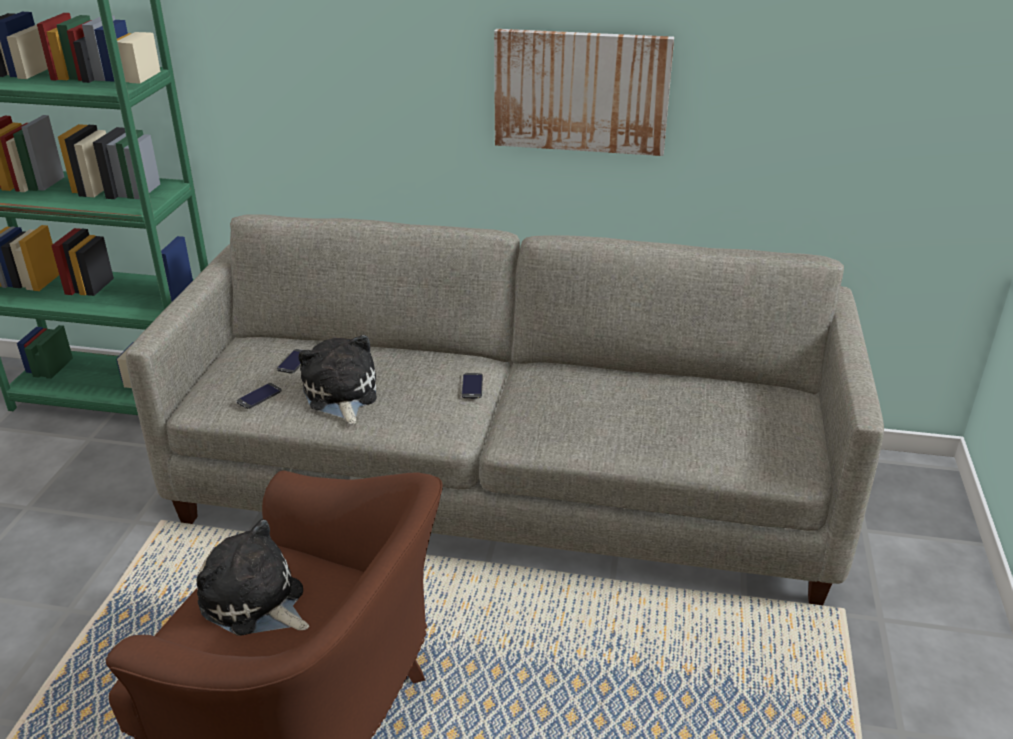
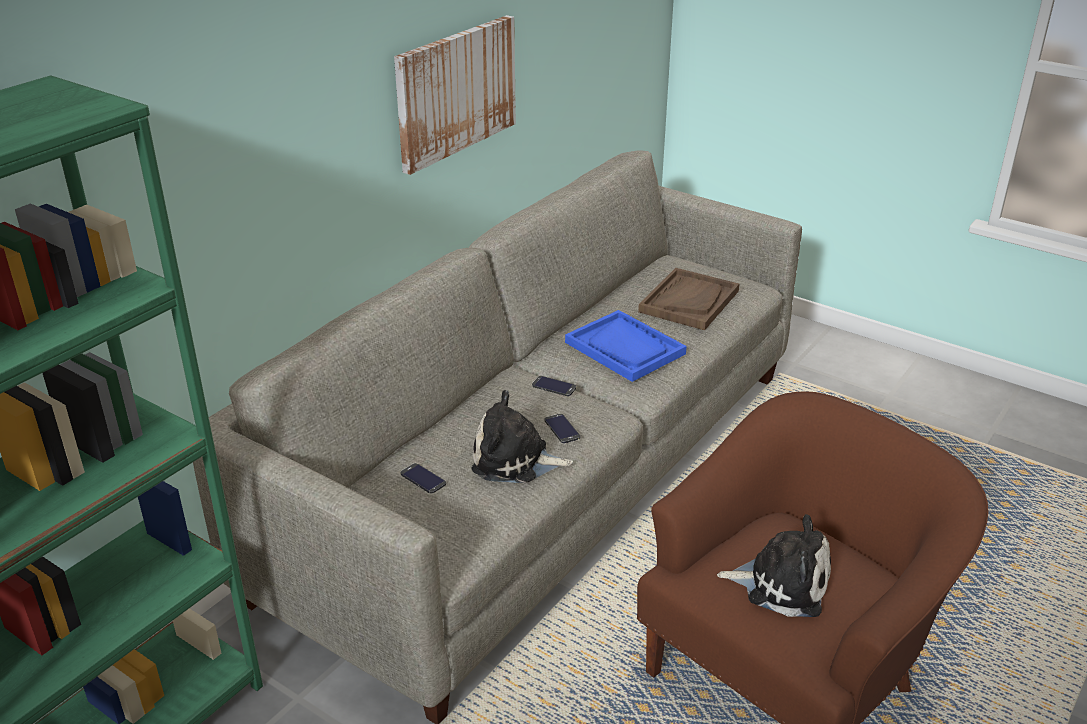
camera: 65 degrees left, 0 degrees up
plush toy [197,519,309,636] -> plush toy turned 135 degrees counterclockwise [717,514,831,617]
phone [237,383,282,409] -> phone moved to [544,414,580,443]
none -> blue tray [565,310,687,382]
none -> brown tray [638,268,739,330]

